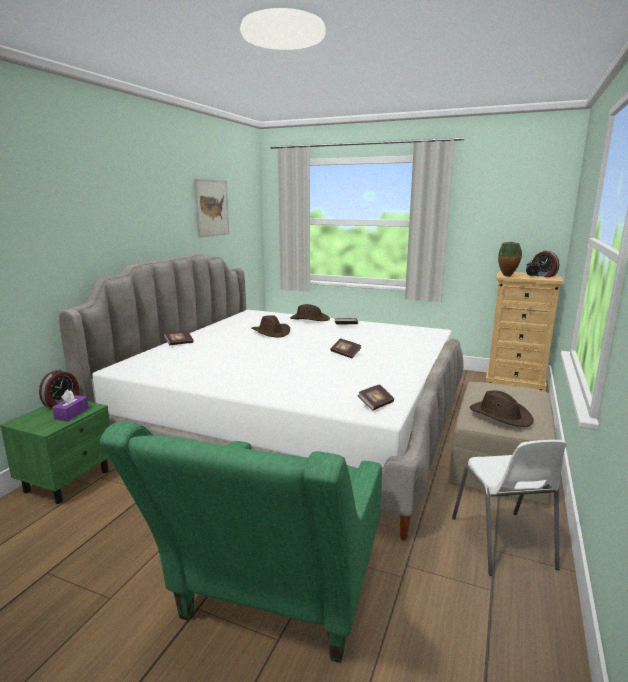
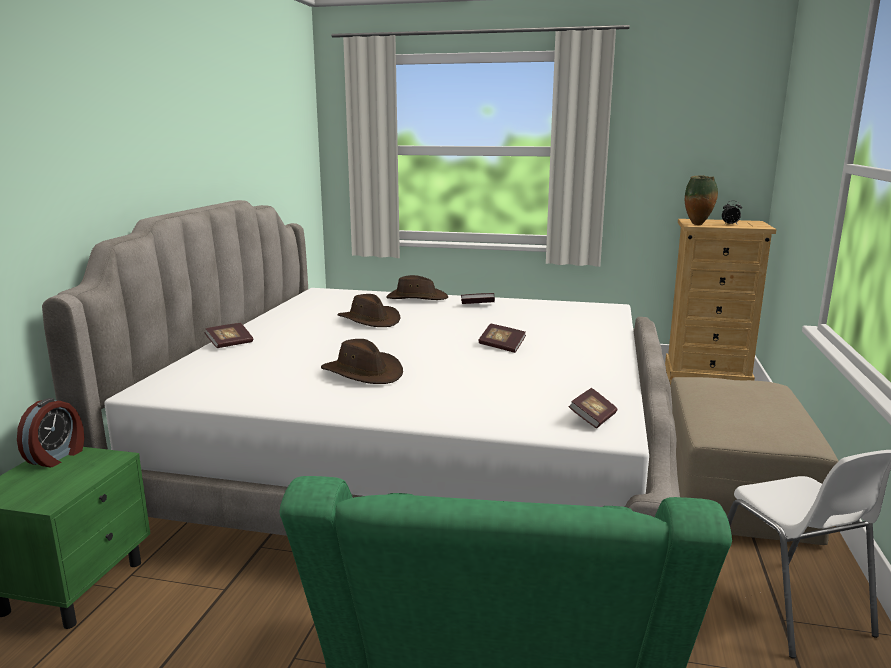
camera: 10 degrees left, 0 degrees up
purple tissue box [52,389,89,421] -> none
picture [194,179,230,238] -> none
brown hat [470,391,534,427] -> brown hat moved to [321,339,403,384]
alarm clock [532,250,559,278] -> none

